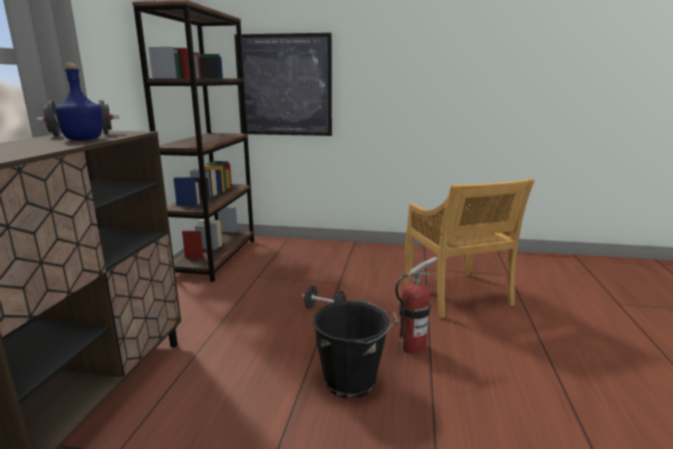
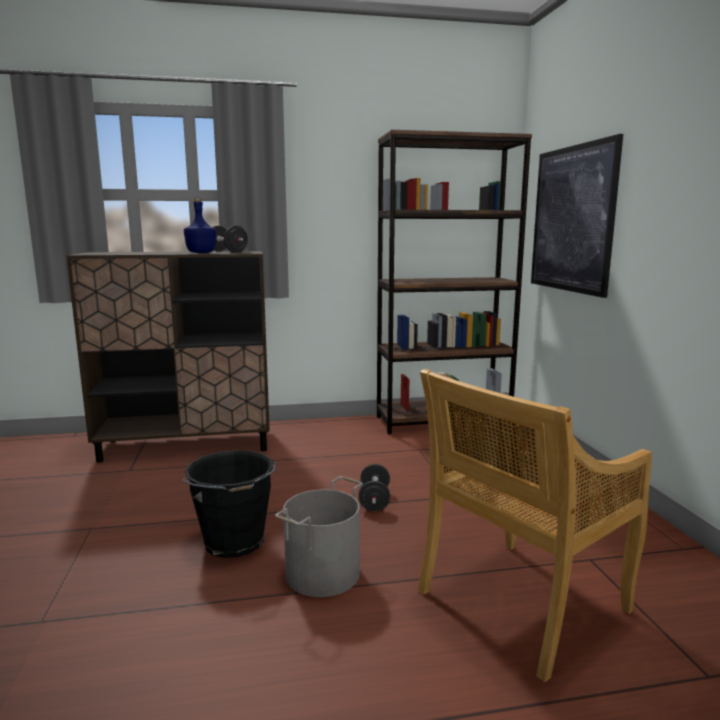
camera: 70 degrees right, 5 degrees down
fire extinguisher [395,257,438,355] -> grey bucket [275,476,363,597]

